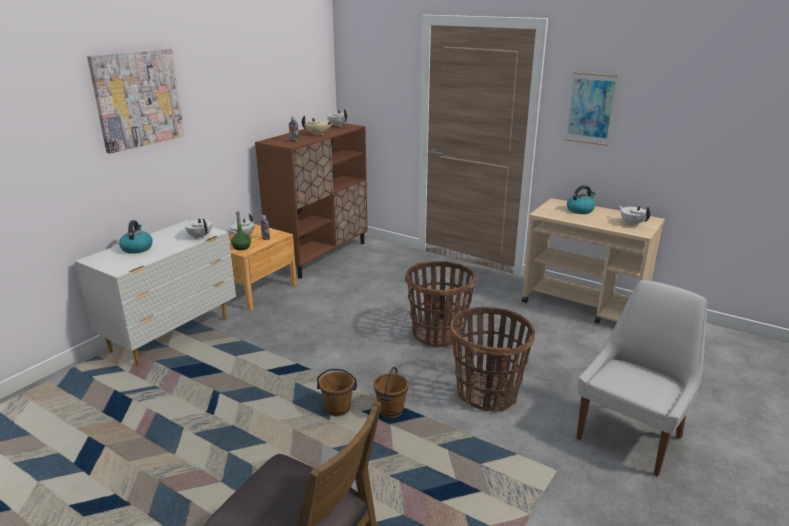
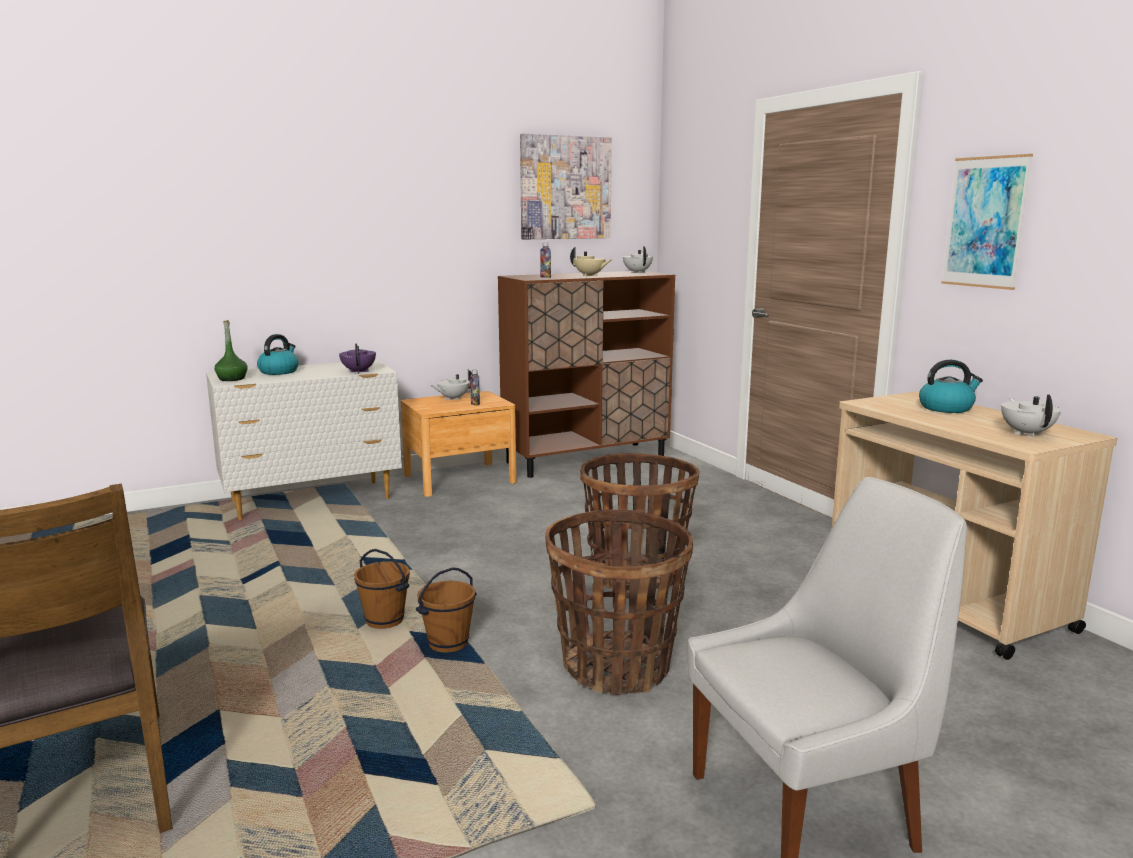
camera: 30 degrees right, 10 degrees down
picture [87,48,185,153] -> picture moved to [520,134,612,239]
white teapot [184,218,212,239] -> purple teapot [339,343,376,373]
green bottle [231,211,251,250] -> green bottle moved to [214,320,248,381]

